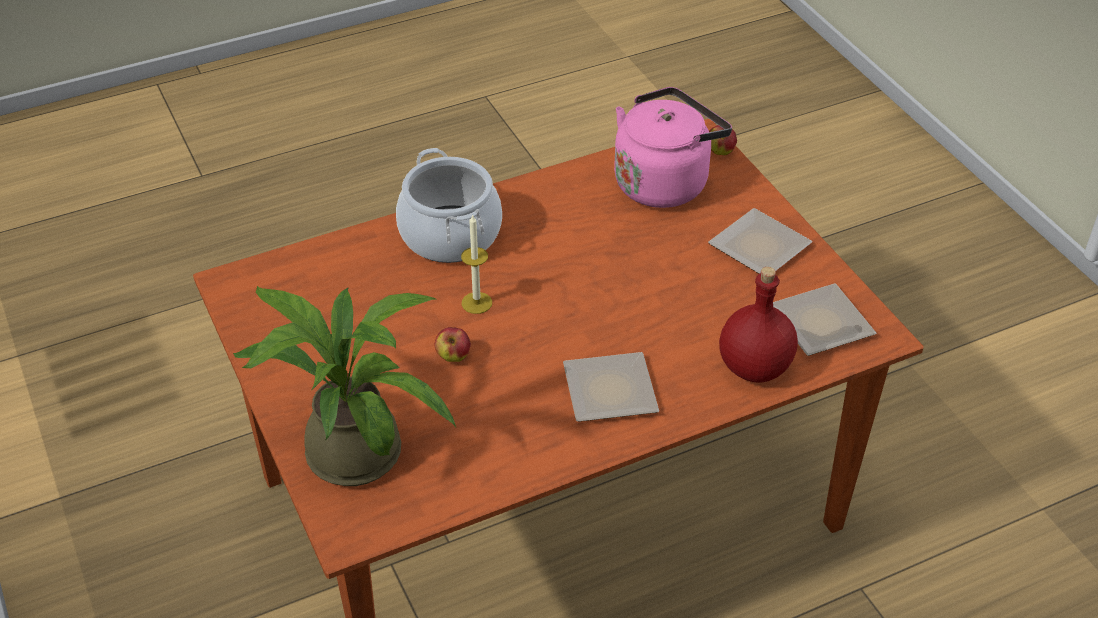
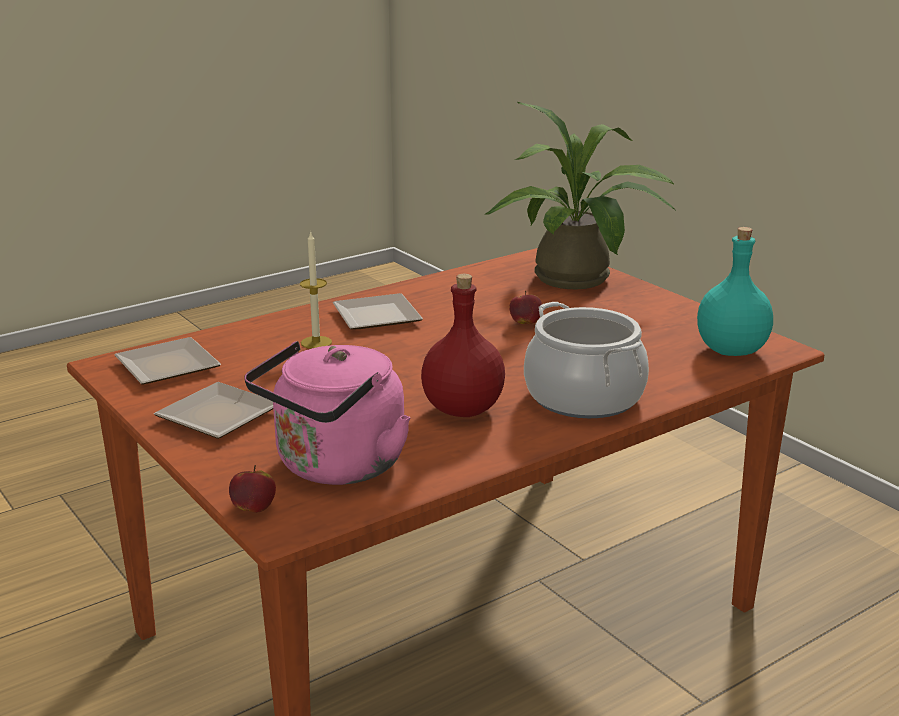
camera: 170 degrees right, 20 degrees down
candle [461,214,492,314] -> candle moved to [300,231,332,349]
red bottle [719,267,798,383] -> red bottle moved to [421,274,505,417]
none -> turquoise bottle [697,227,773,356]

